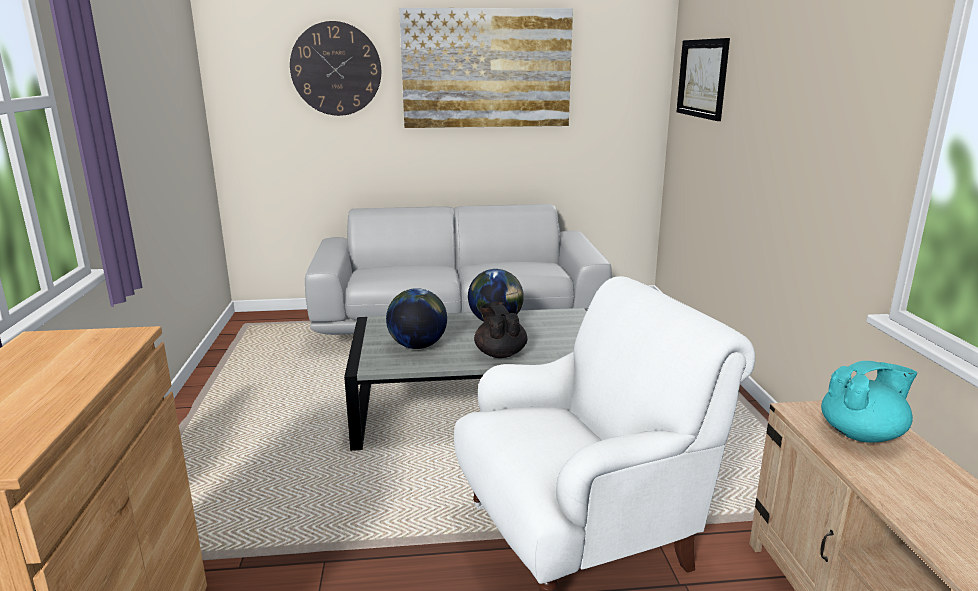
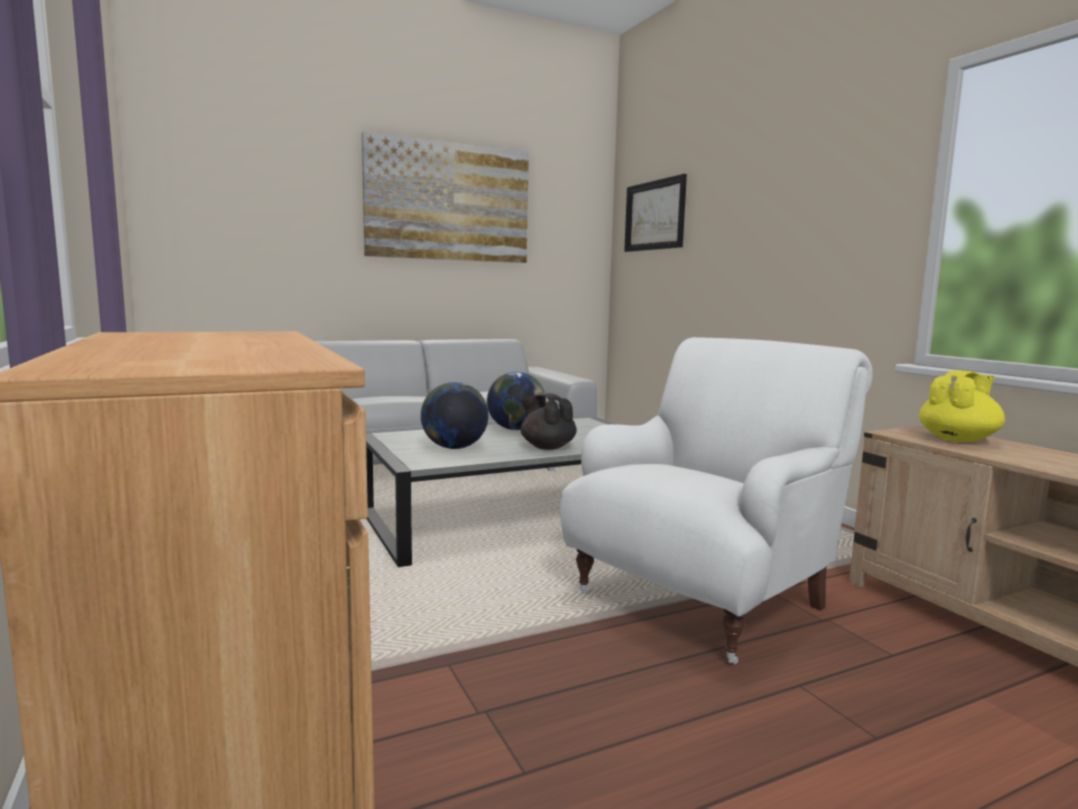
camera: 20 degrees left, 10 degrees down
wall clock [290,21,381,116] -> none
turquoise teapot [821,361,917,443] -> yellow teapot [919,370,1005,442]

